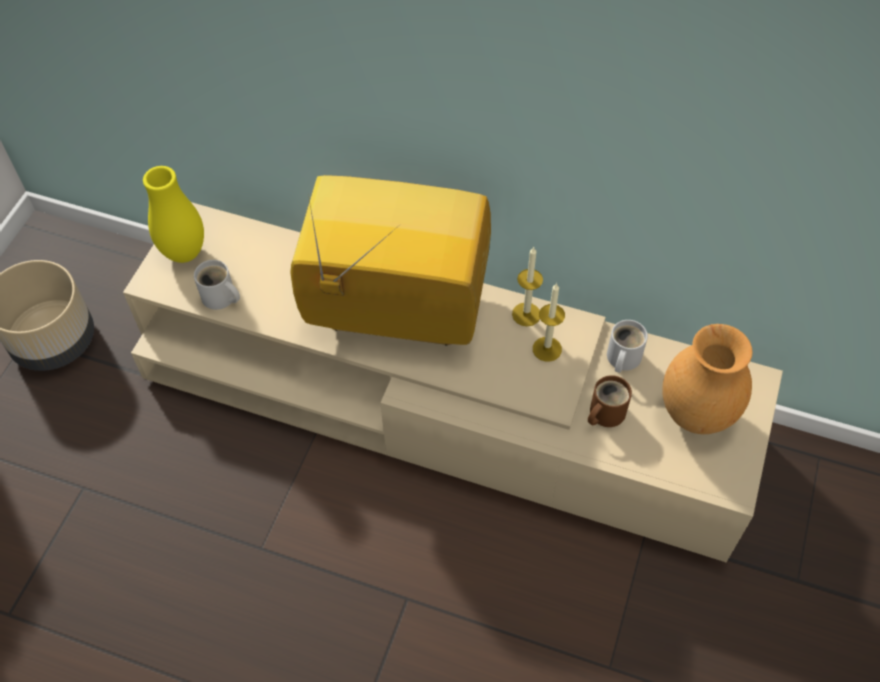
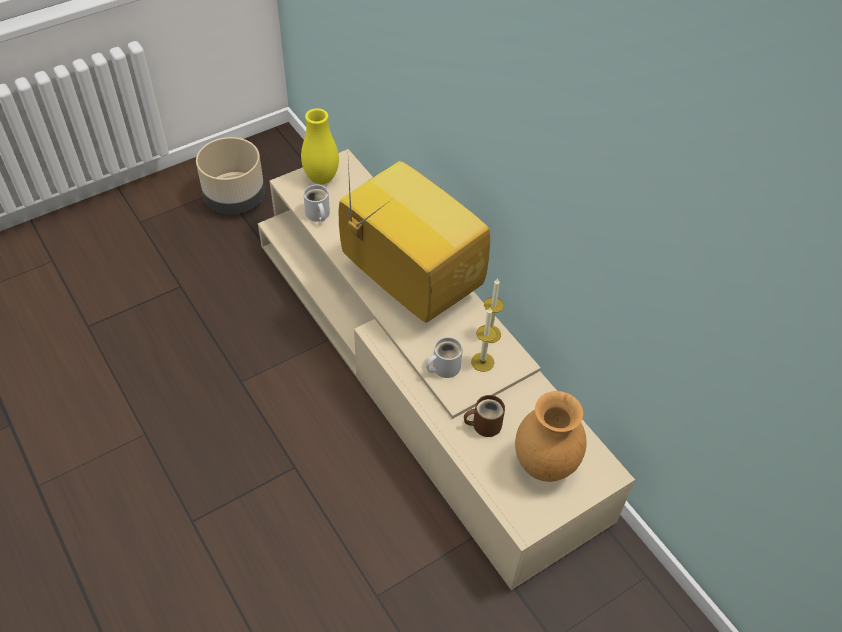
camera: 35 degrees right, 5 degrees down
white mug [607,320,648,373] -> white mug moved to [426,337,463,378]

